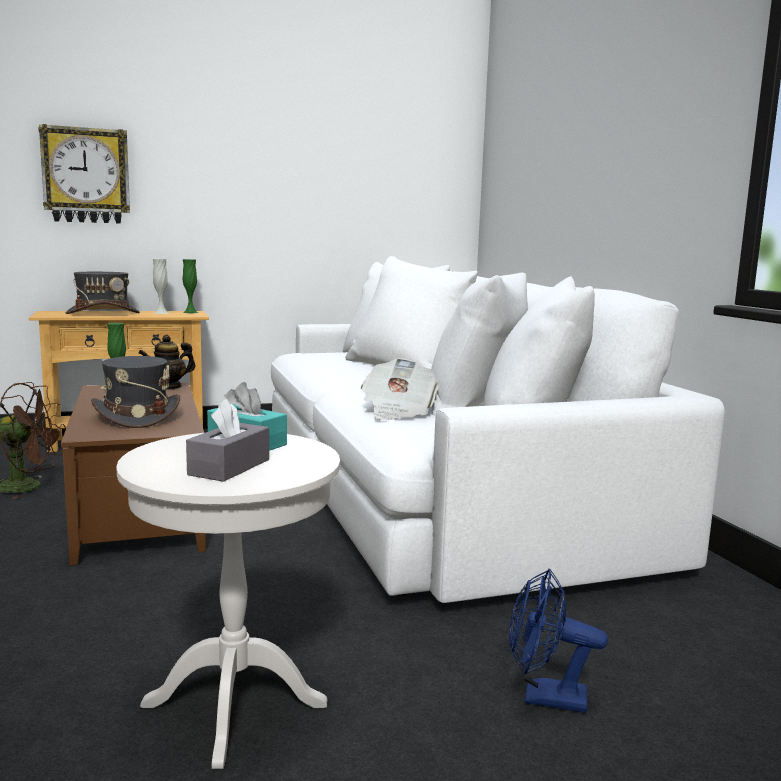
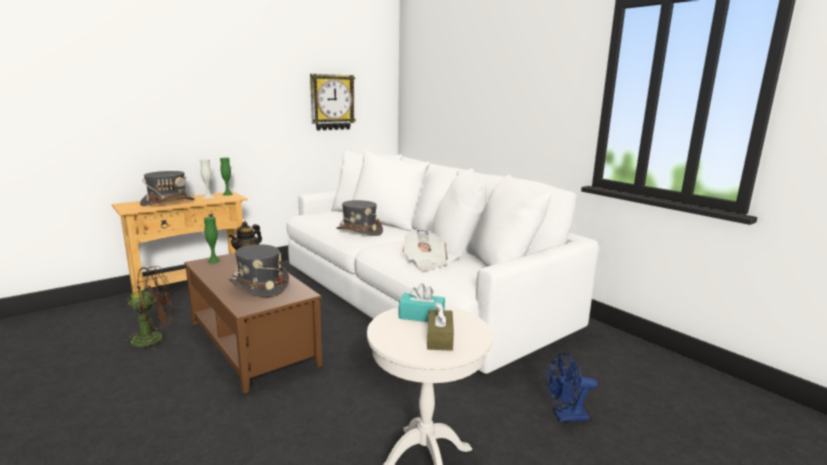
camera: 20 degrees left, 5 degrees up
wall clock [39,124,130,224] -> wall clock moved to [310,74,356,131]
grey tissue box [186,399,269,482] -> brown tissue box [427,302,454,351]
none -> grey hat [336,200,383,236]

